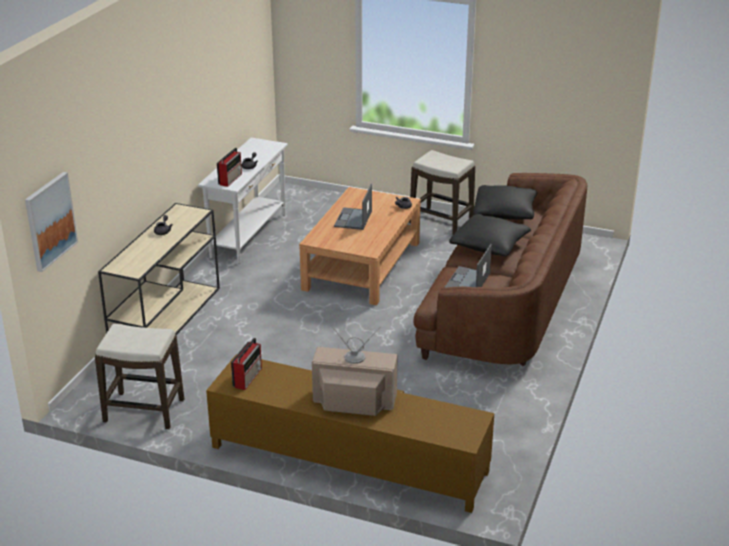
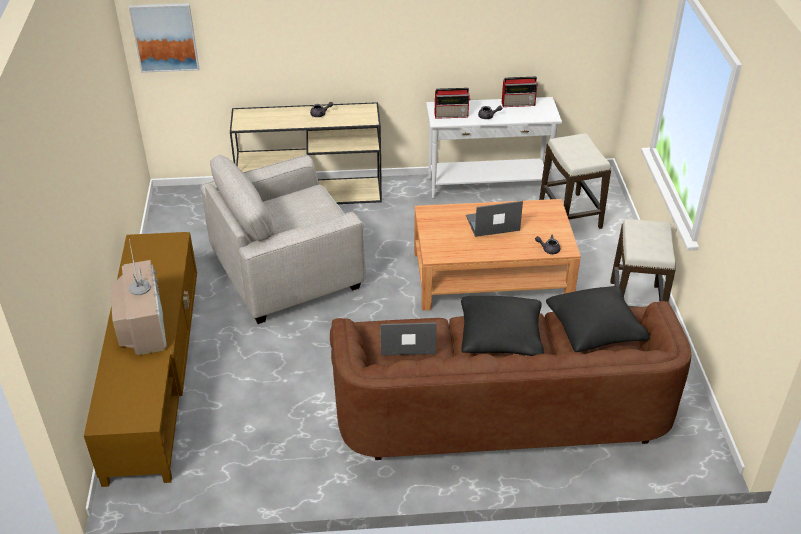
camera: 65 degrees right, 10 degrees up
stool [95,324,184,429] -> stool moved to [539,133,611,229]
radio [231,338,262,390] -> radio moved to [502,77,538,107]
none -> grey armchair [200,154,366,324]

